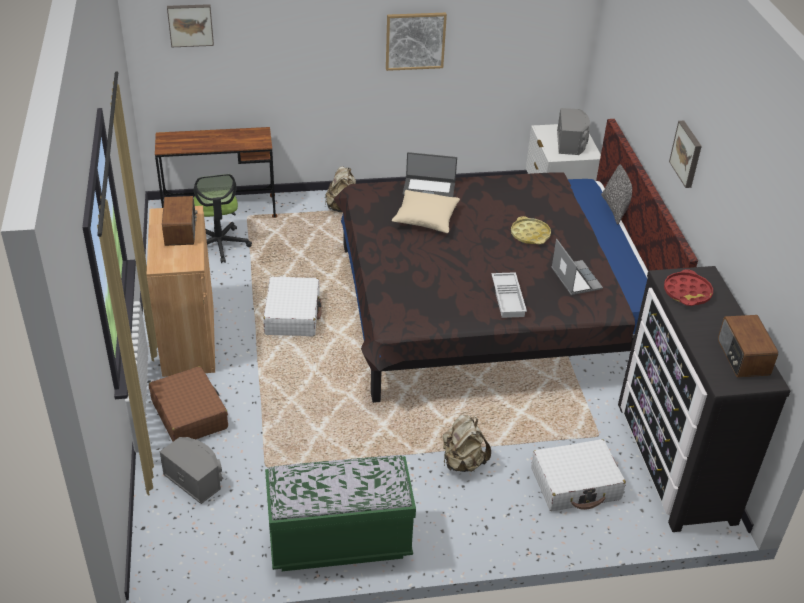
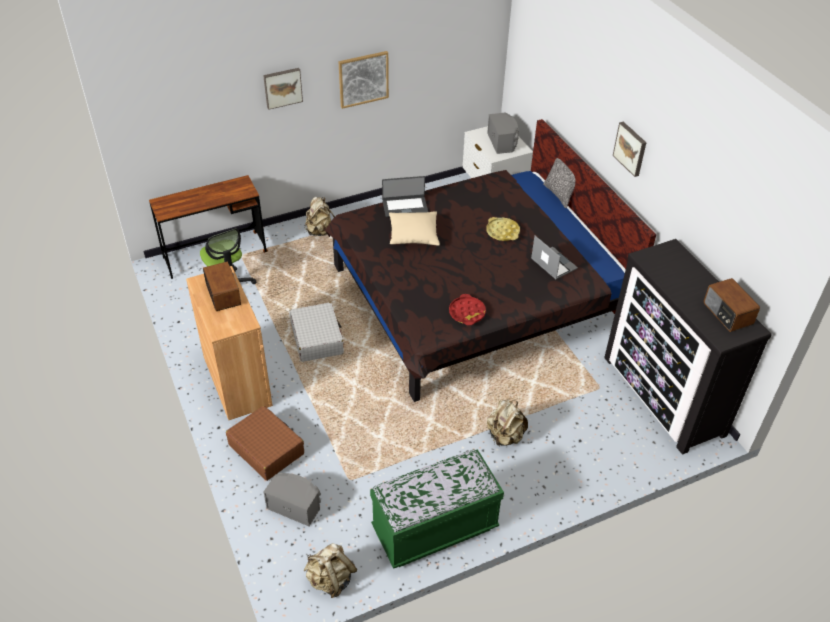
camera: 15 degrees left, 5 degrees up
picture [167,4,214,47] -> picture moved to [263,68,303,110]
white tray [491,272,527,318] -> none
white suitcase [531,439,626,511] -> none
red tray [664,269,713,306] -> red tray moved to [449,294,486,325]
none -> beige backpack [304,543,358,598]

